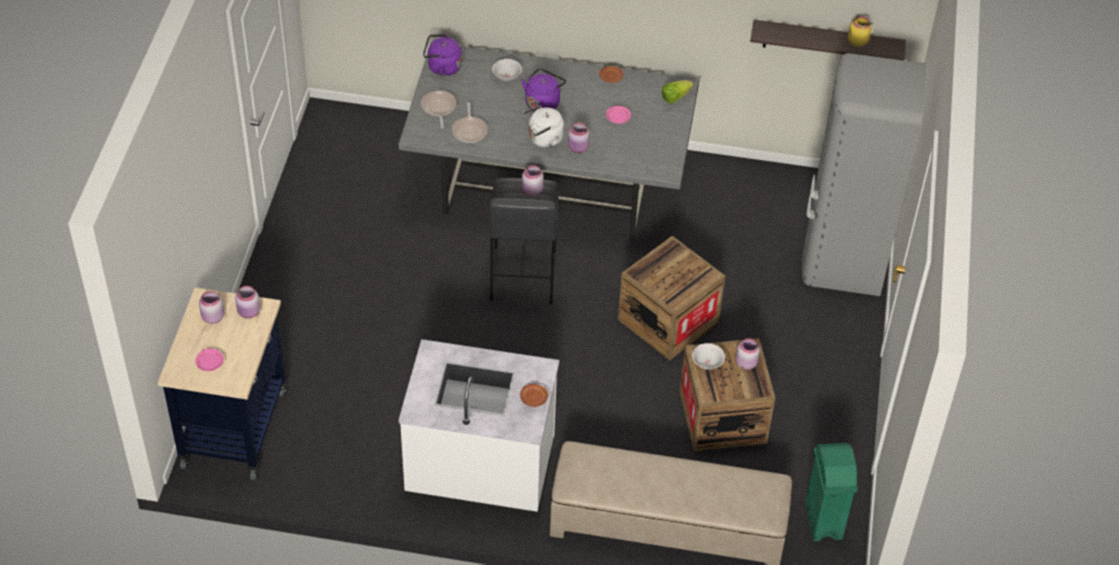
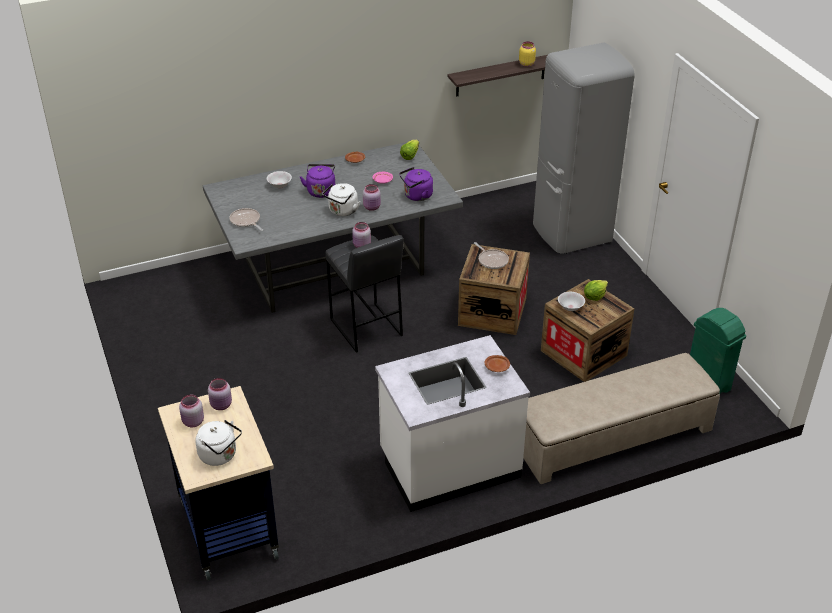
camera: 30 degrees left, 10 degrees down
pink plate [195,348,224,371] -> white kettle [195,420,242,466]
purple kettle [423,34,462,76] -> purple kettle moved to [399,167,433,201]
frying pan [452,102,488,143] -> frying pan moved to [474,242,509,269]
pink jar [736,338,760,370] -> lettuce [584,280,608,301]

